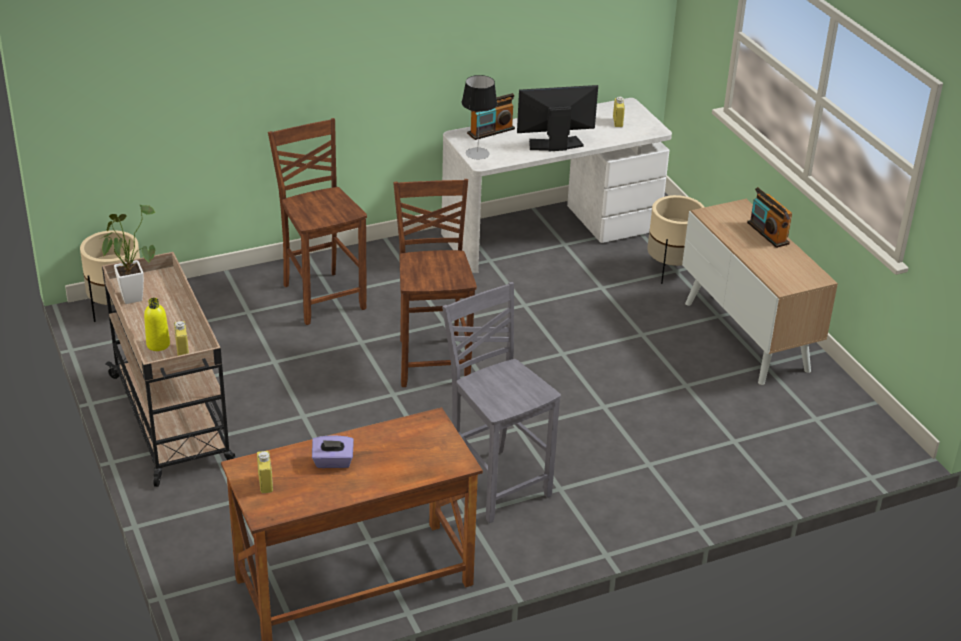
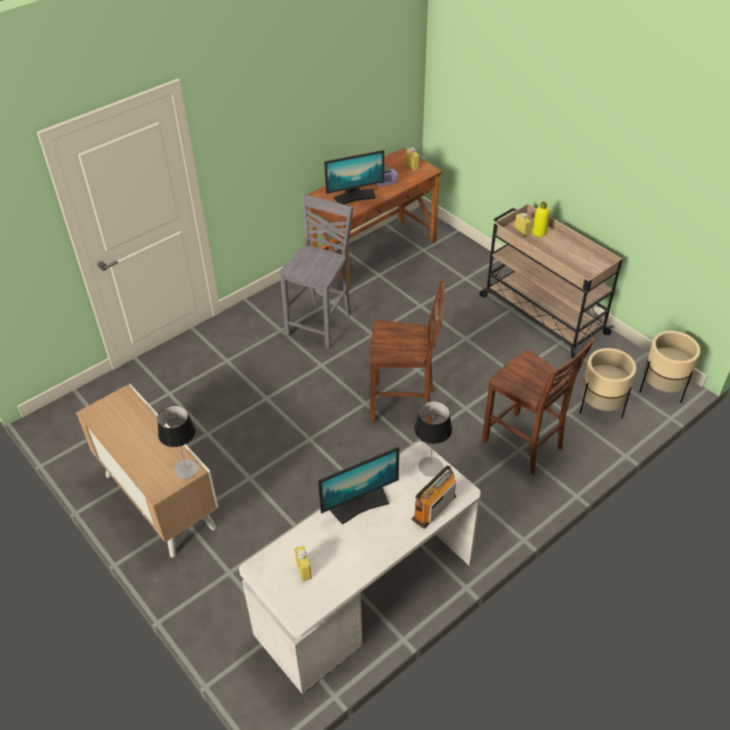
camera: 165 degrees right, 10 degrees up
potted plant [102,205,155,304] -> none
brown chair [393,179,477,387] -> brown chair turned 60 degrees counterclockwise [370,279,445,424]
grey chair [442,282,561,523] -> grey chair turned 105 degrees counterclockwise [279,194,353,349]
beige planter [647,195,704,284] -> beige planter moved to [580,348,636,418]
radio [747,187,792,248] -> none
none -> table lamp [157,405,199,479]
none -> monitor [324,150,384,204]

